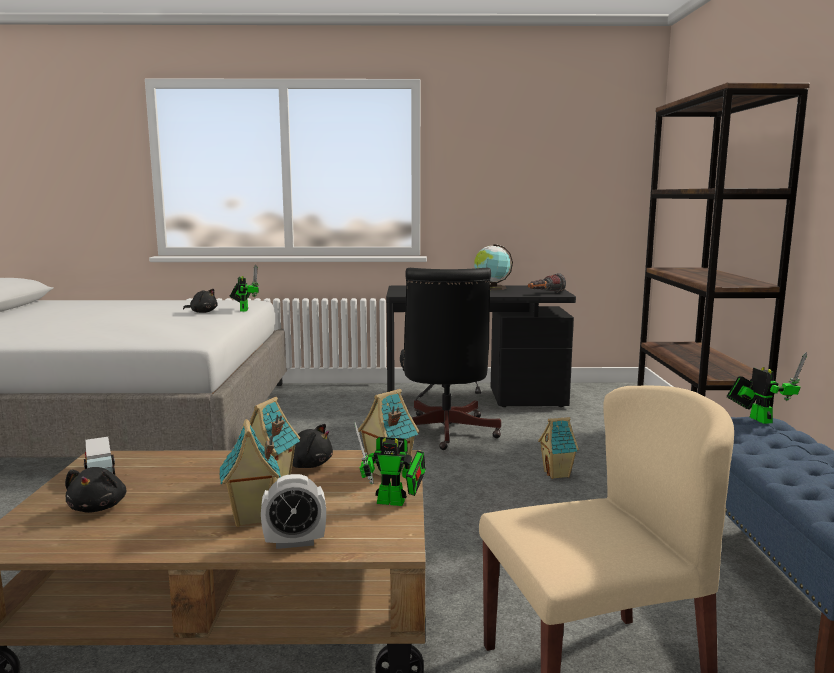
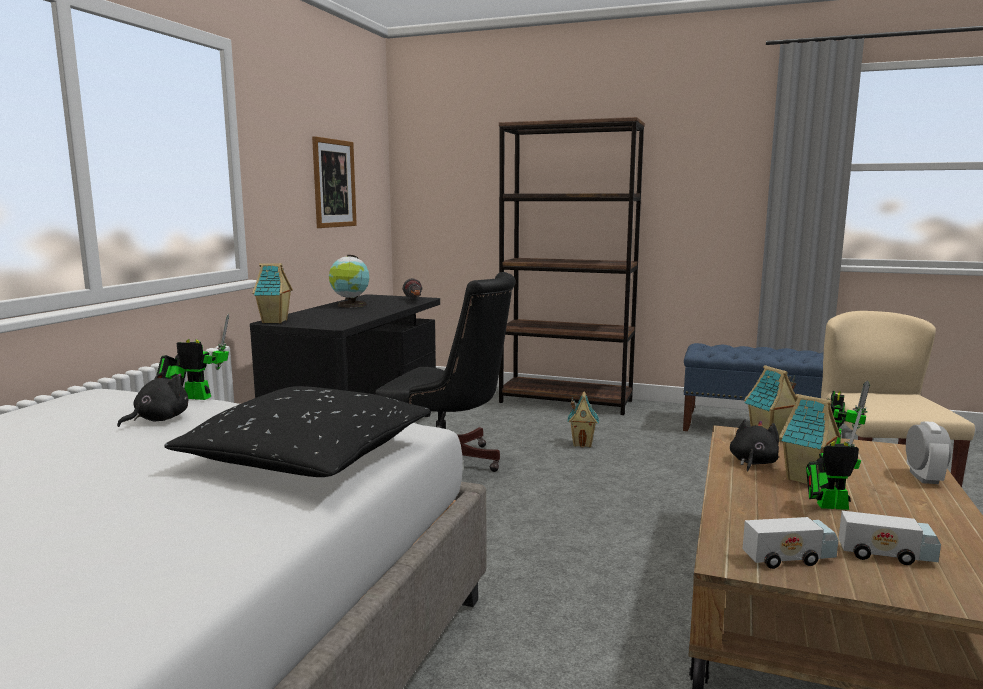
camera: 70 degrees left, 0 degrees up
black plush toy [65,467,126,513] -> toy truck [839,511,941,565]
toy house [220,419,281,527] -> toy house moved to [252,263,293,323]
toy robot [727,352,807,424] -> toy robot moved to [806,409,862,510]
none -> black pillow [164,386,431,477]
none -> picture [312,136,357,228]

